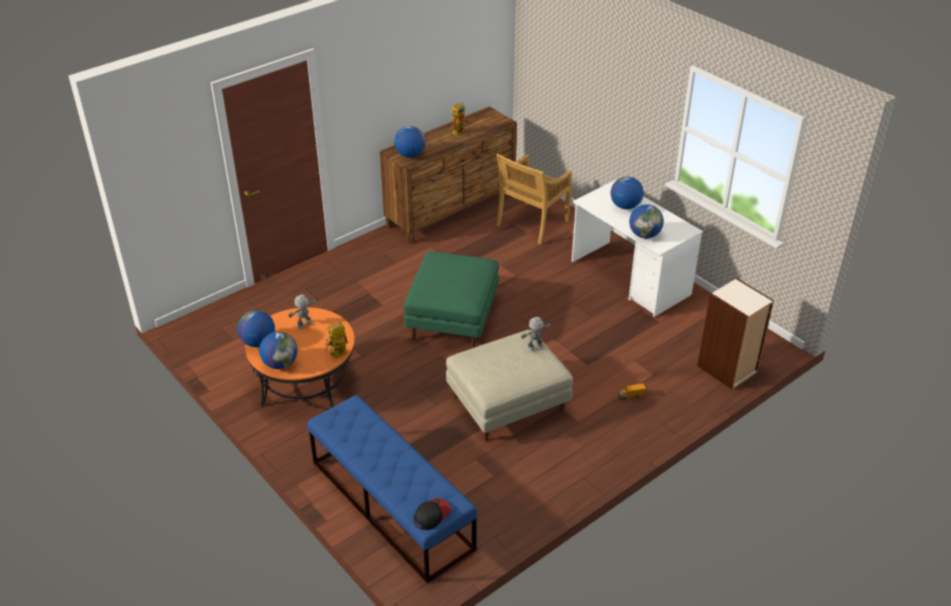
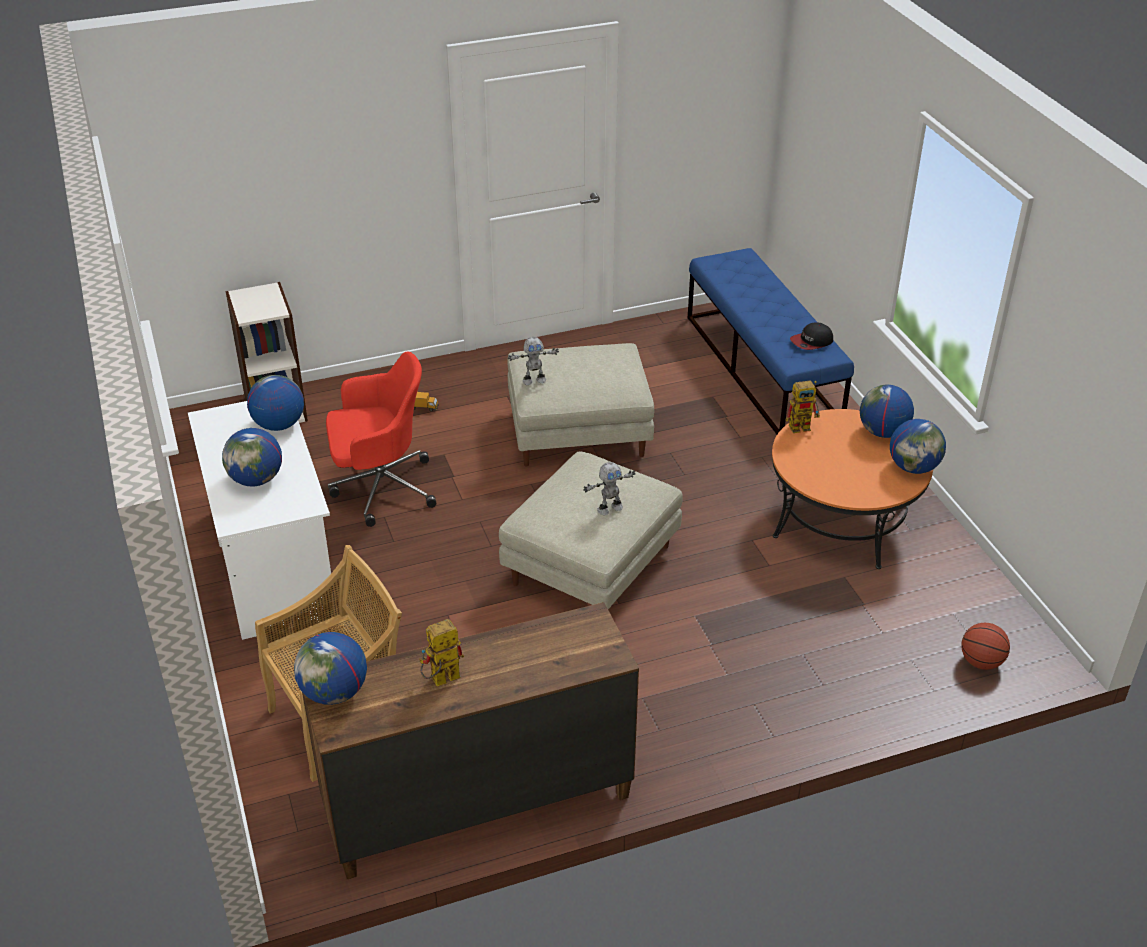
camera: 160 degrees left, 0 degrees up
toy robot [288,295,318,329] -> toy robot moved to [583,462,636,515]
globe [394,126,426,158] -> globe moved to [294,632,367,705]
green ottoman [404,251,499,348] -> beige ottoman [499,451,683,609]
cap [414,498,451,530] -> cap moved to [790,323,833,350]
none -> red office chair [326,352,436,527]
none -> basketball [961,623,1010,670]

